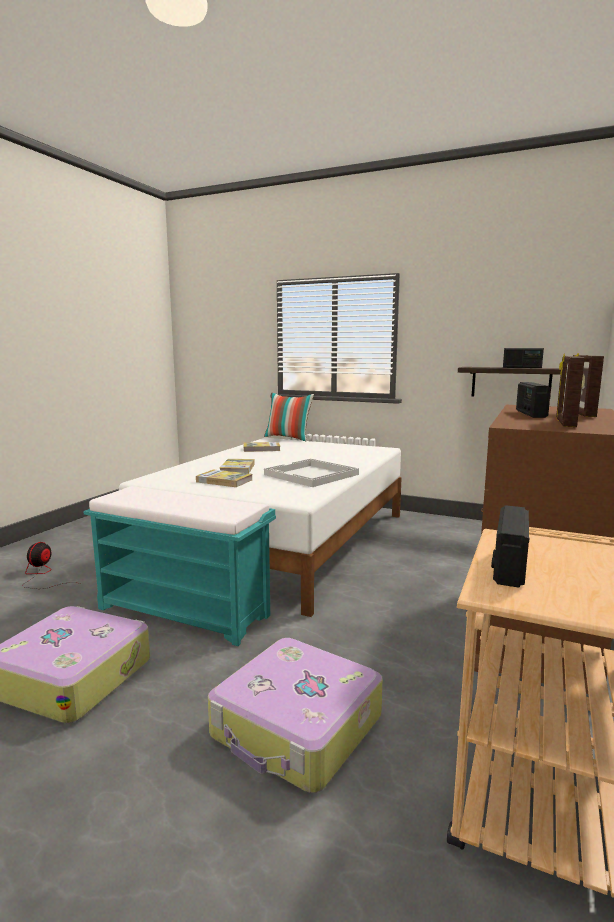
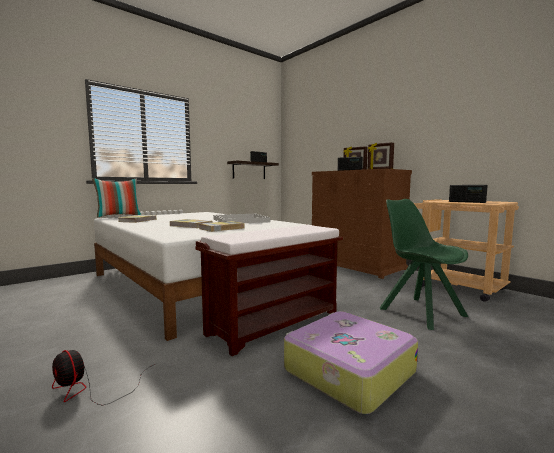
camera: 65 degrees left, 5 degrees down
turquoise bench [83,486,276,646] -> brown bench [195,225,343,356]
suitcase [208,638,383,793] -> green chair [380,199,468,330]

